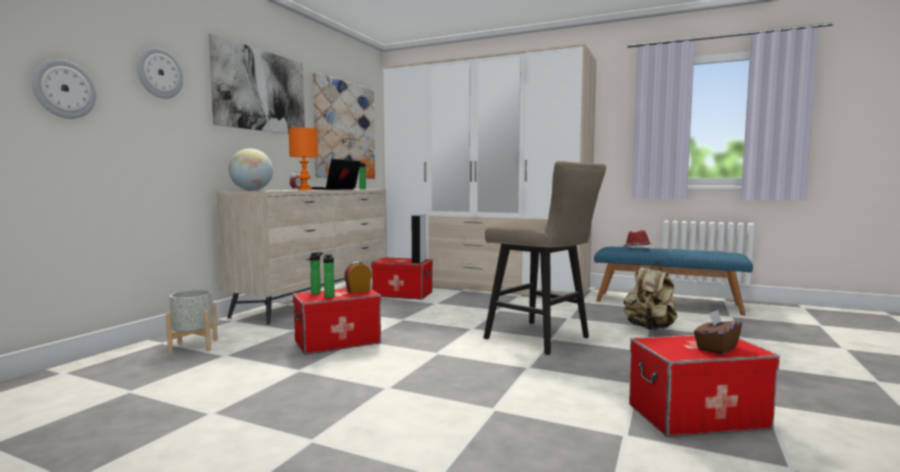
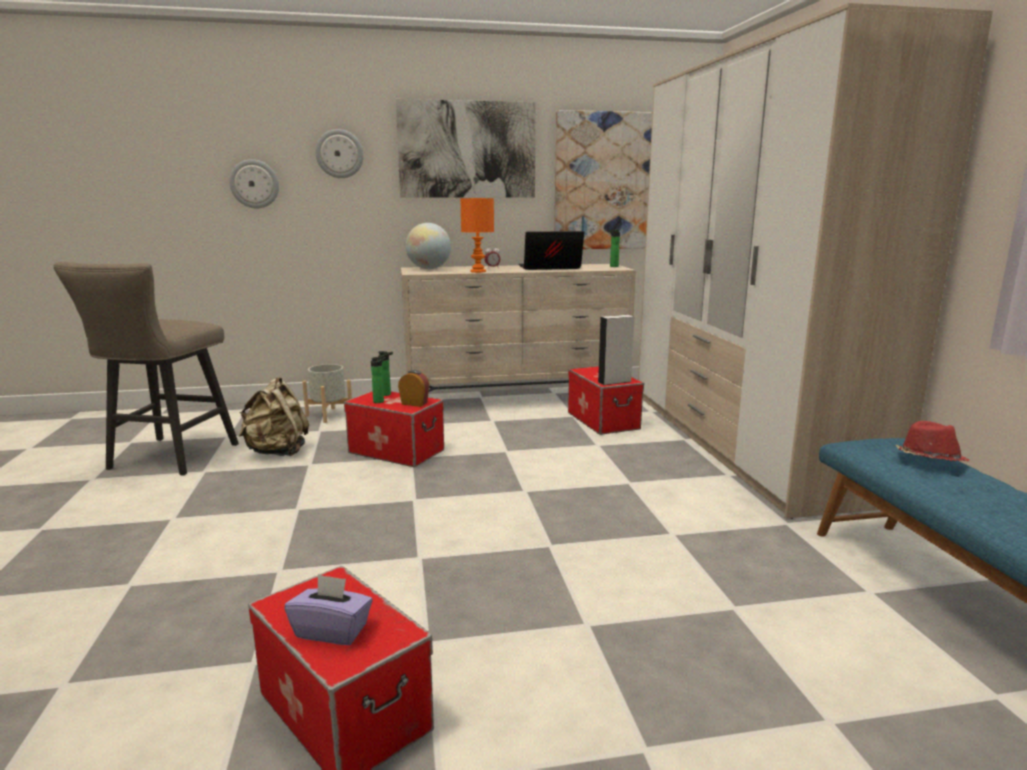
camera: 55 degrees right, 10 degrees up
beige stool [483,161,606,355] -> beige stool moved to [54,262,239,475]
beige backpack [624,262,678,330] -> beige backpack moved to [239,377,309,456]
brown tissue box [694,310,742,355] -> purple tissue box [285,574,373,645]

